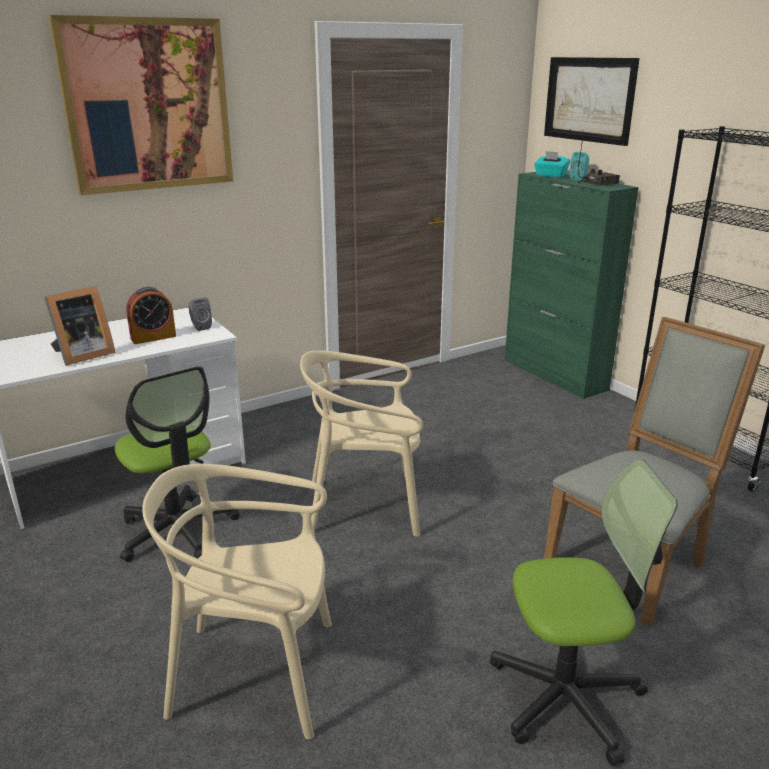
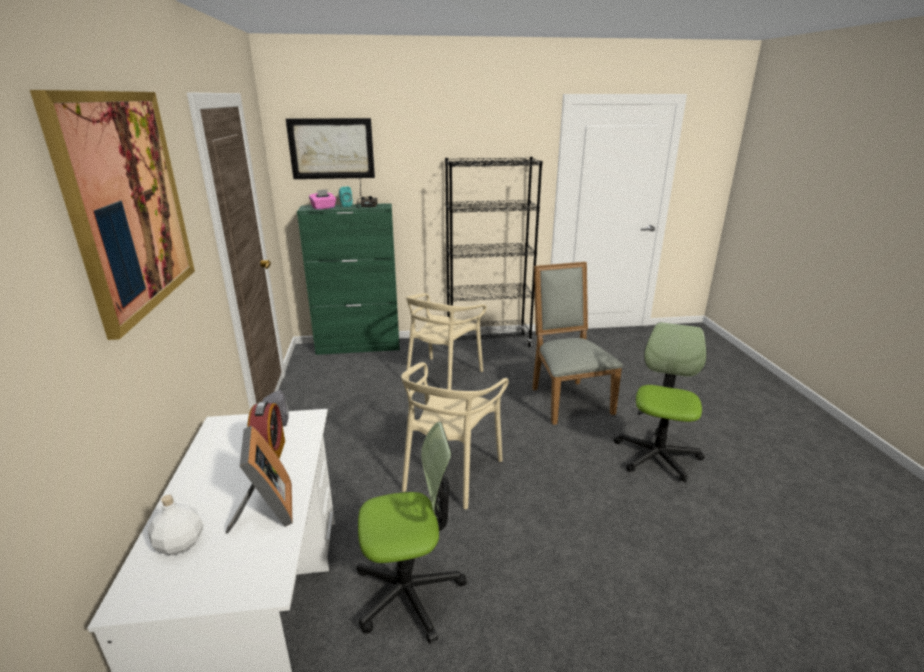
camera: 65 degrees left, 0 degrees up
beige chair [142,464,332,739] -> beige chair moved to [406,293,487,390]
turquoise tissue box [534,151,570,178] -> pink tissue box [309,189,336,210]
none -> white bottle [148,495,203,555]

